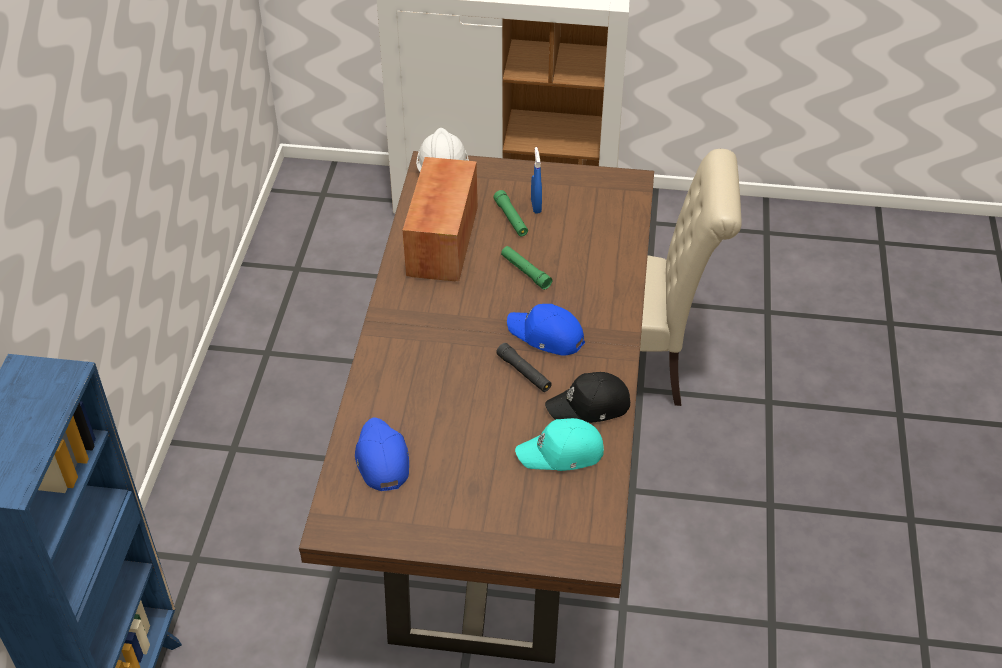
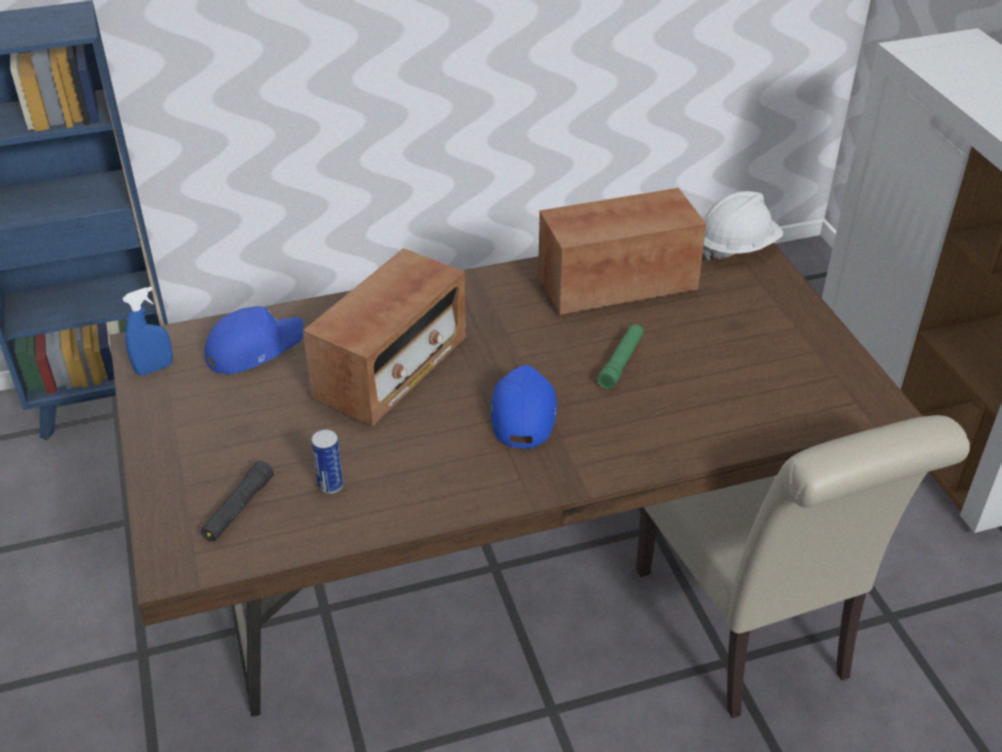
camera: 65 degrees right, 5 degrees down
green flashlight [494,190,528,236] -> none
black flashlight [496,343,552,392] -> black flashlight moved to [201,460,274,542]
turquoise cap [515,418,604,471] -> can [311,430,343,494]
blue spray bottle [531,147,542,213] -> blue spray bottle moved to [122,287,173,375]
black cap [545,372,630,423] -> none
none -> radio [303,248,466,426]

